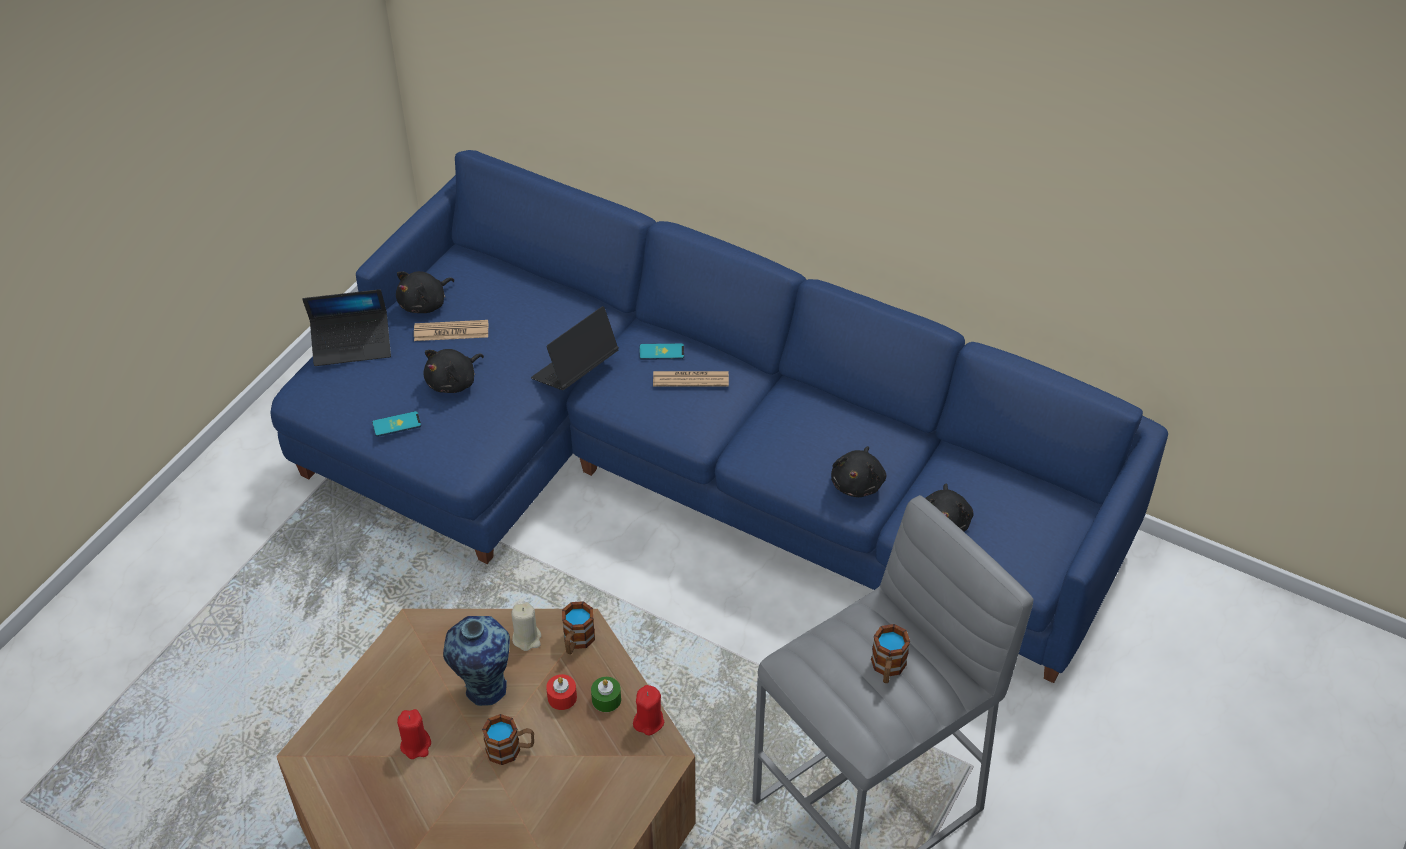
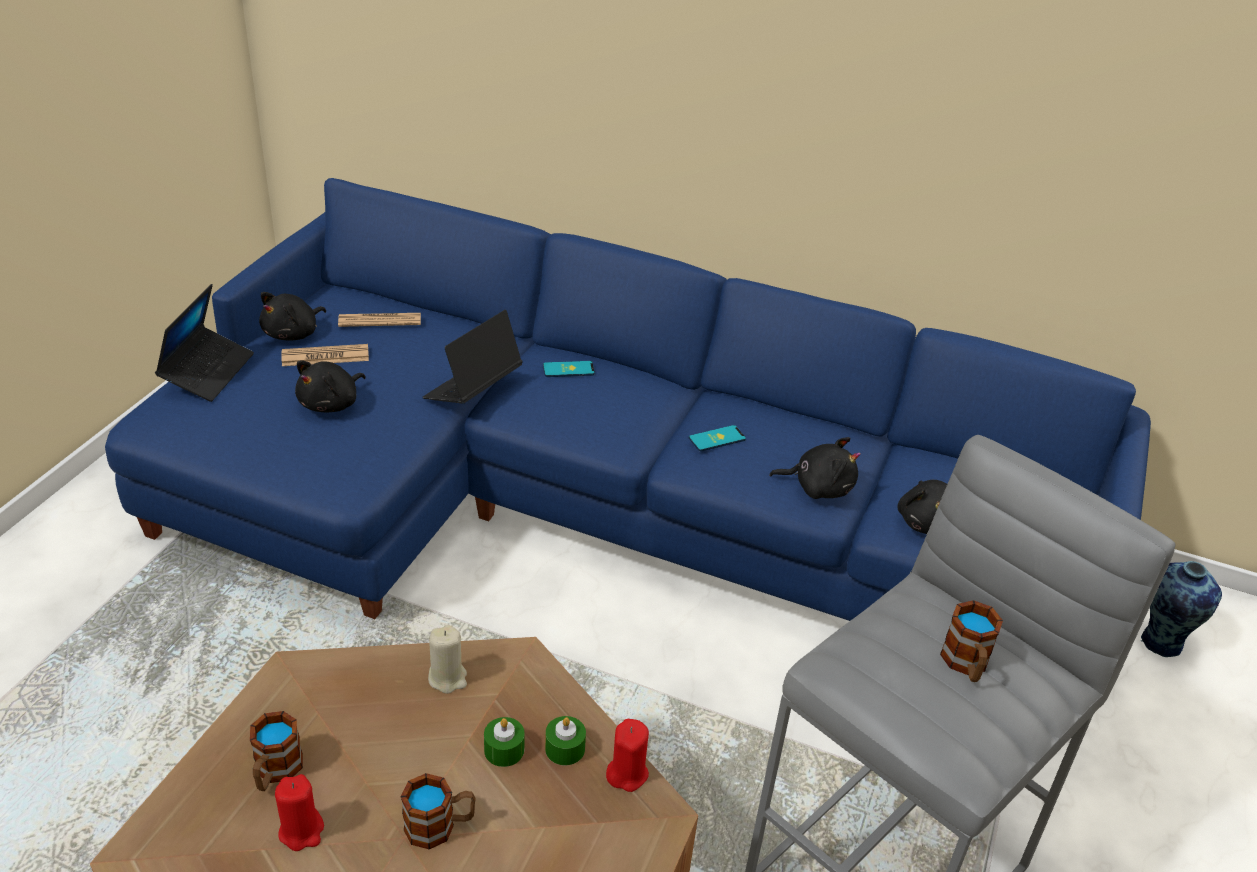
camera: 10 degrees left, 10 degrees down
laptop [302,289,391,366] -> laptop turned 60 degrees counterclockwise [155,284,254,402]
phone [372,411,421,437] -> phone moved to [689,425,746,451]
vase [443,616,510,706] -> vase moved to [1141,561,1222,657]
red candle [546,674,577,710] -> green candle [484,717,525,767]
mug [562,601,595,654] -> mug moved to [250,711,303,791]
newspaper [653,371,729,386] -> newspaper moved to [338,313,421,327]
black plush toy [831,446,886,497] -> black plush toy turned 90 degrees counterclockwise [769,437,861,499]

